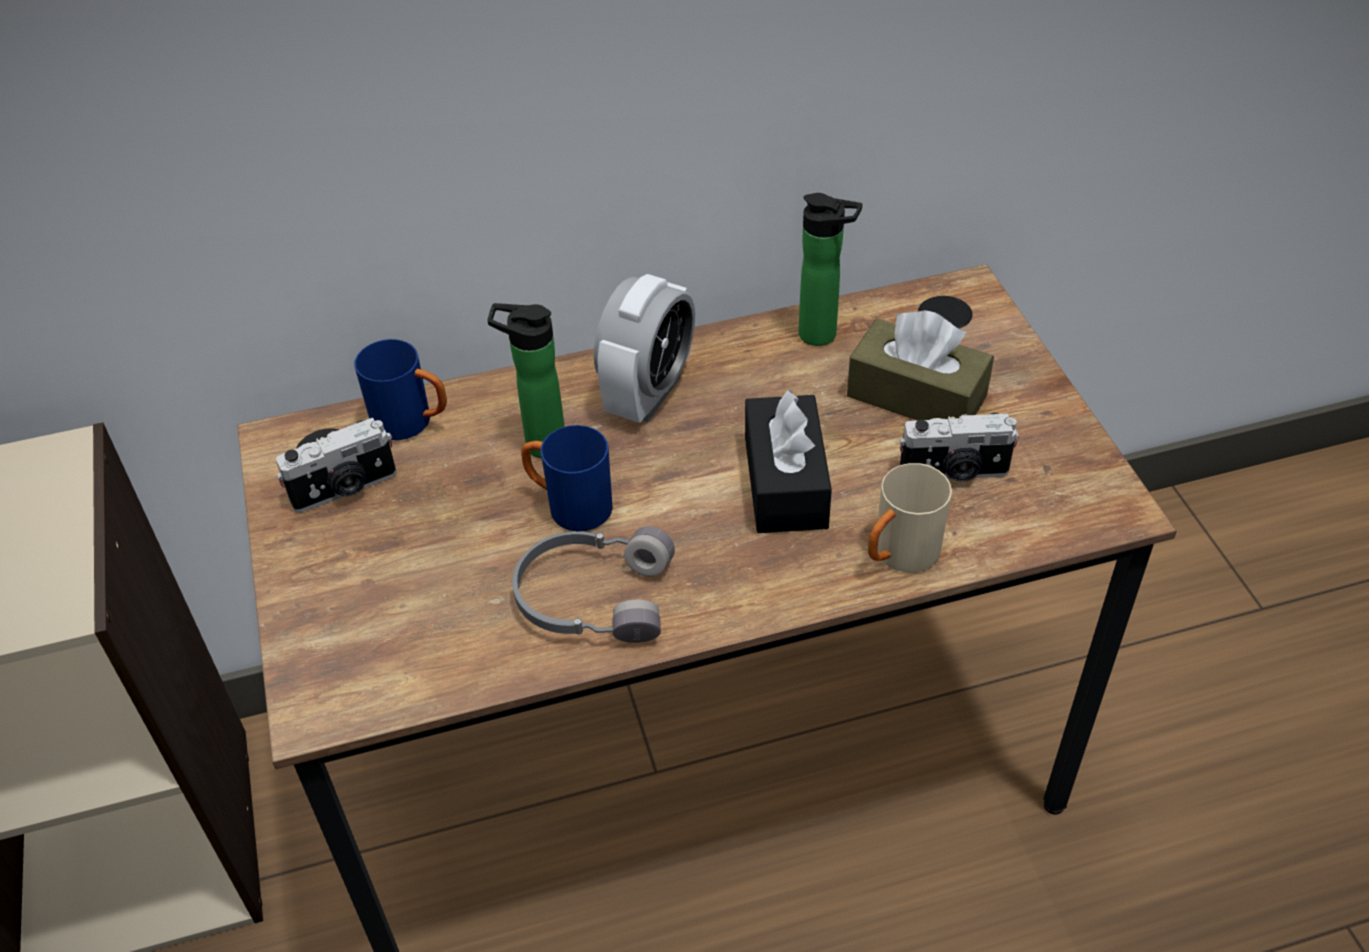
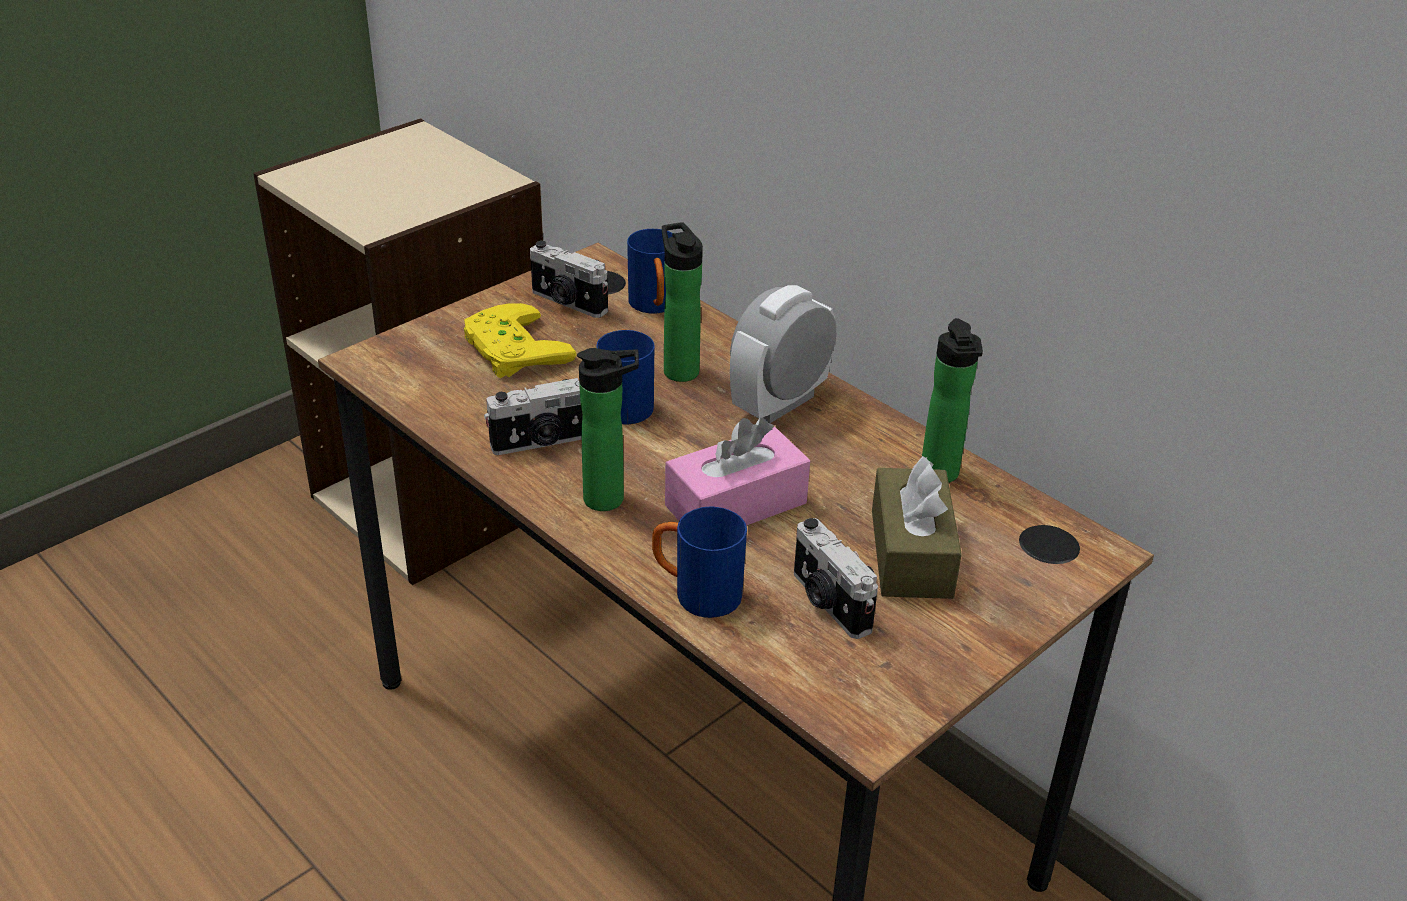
camera: 60 degrees right, 10 degrees down
grey headphones [512,526,675,643] -> camera [484,378,582,455]
alarm clock [594,274,695,423] -> alarm clock turned 135 degrees clockwise [730,285,836,423]
black tissue box [745,389,832,533] -> pink tissue box [665,418,810,526]
beige mug [868,463,952,573] -> blue mug [652,507,747,618]
none -> yellow game controller [464,303,576,378]
none -> bottle [577,348,639,511]

